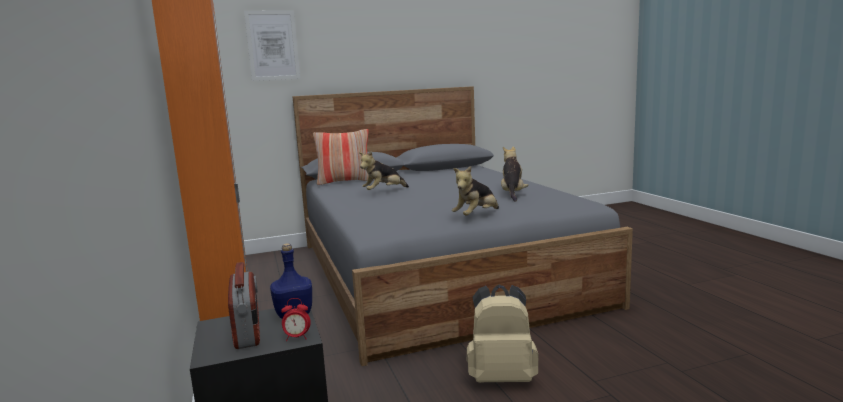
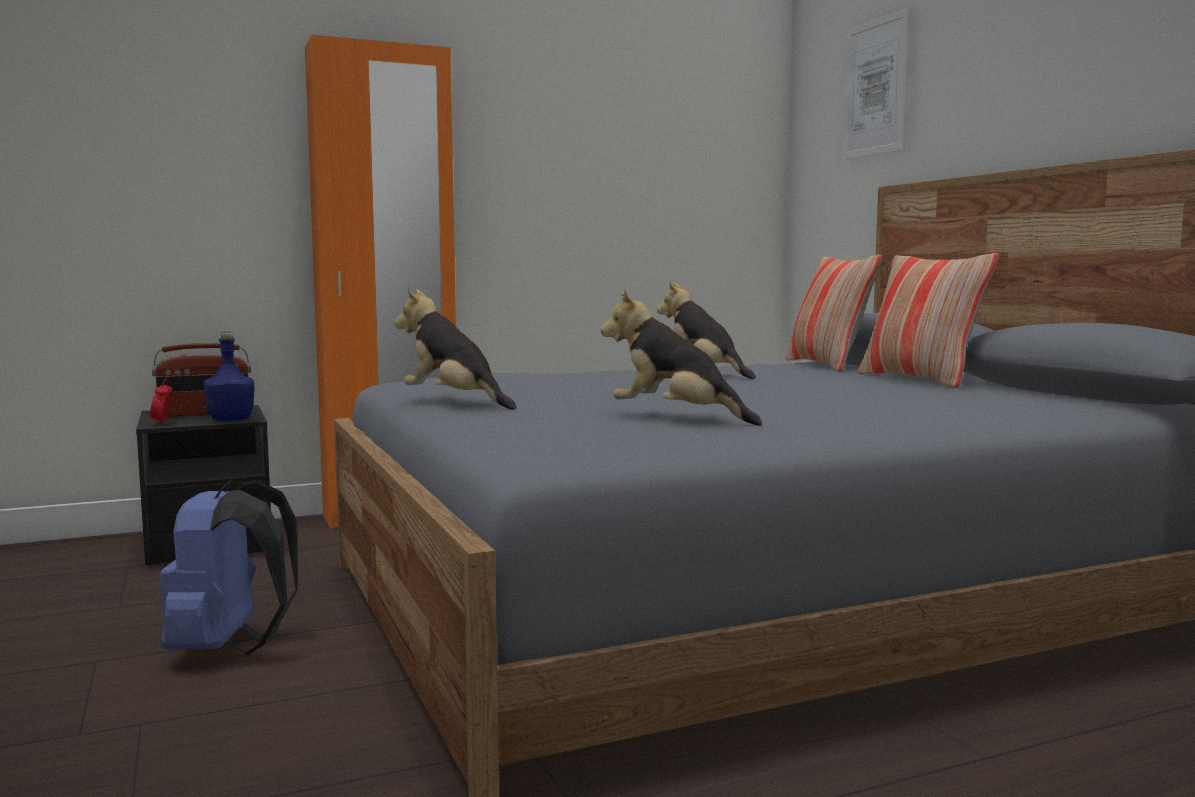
camera: 85 degrees right, 5 degrees down
beige backpack [467,284,538,383] -> blue backpack [160,478,298,655]
plush toy [501,146,528,202] -> plush toy turned 150 degrees counterclockwise [601,289,762,426]
none -> pillow [858,253,999,388]

